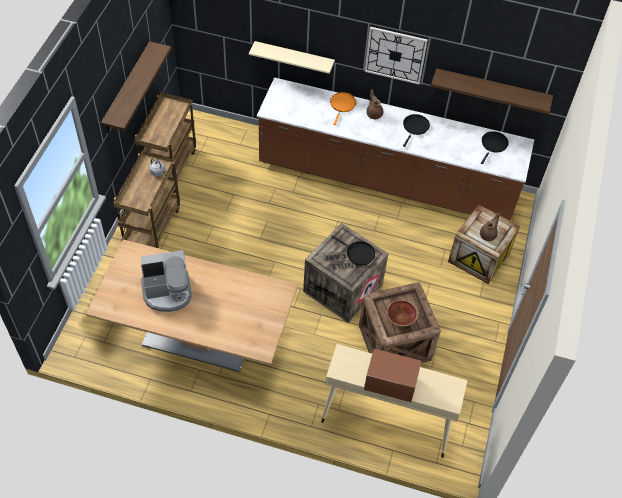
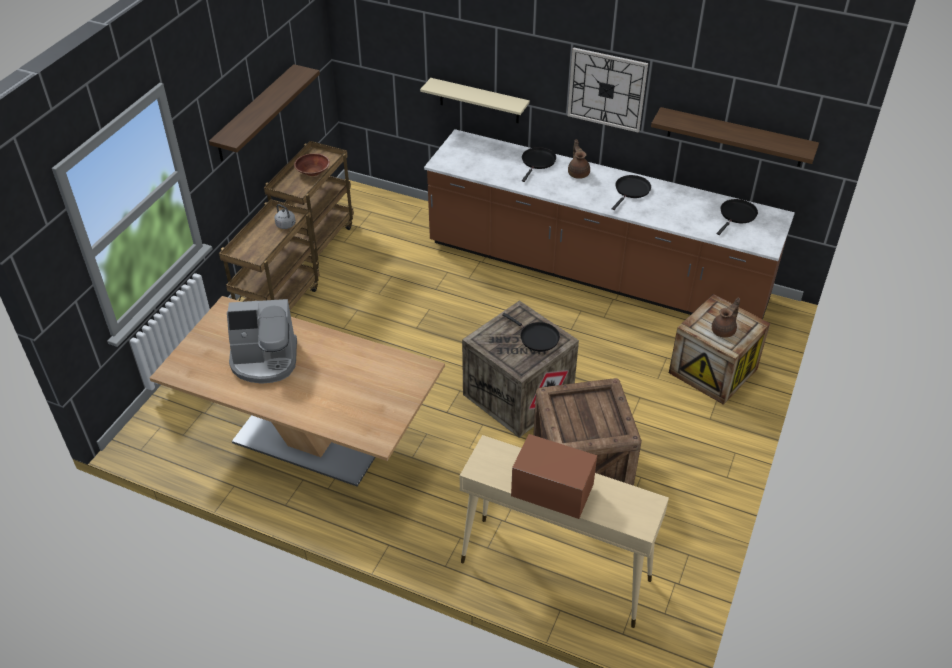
camera: 10 degrees right, 10 degrees down
orange frying pan [330,92,356,125] -> black frying pan [522,147,556,182]
brown bowl [387,300,418,326] -> brown bowl moved to [294,153,330,176]

